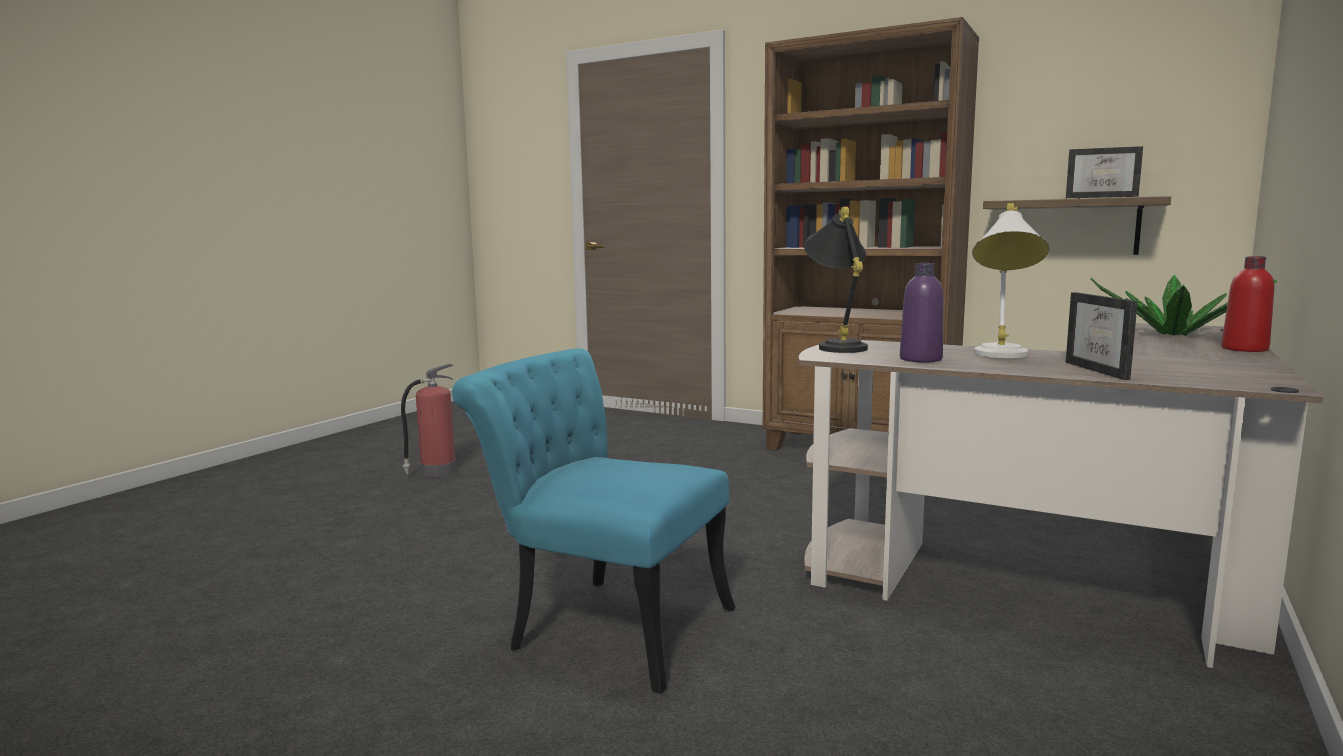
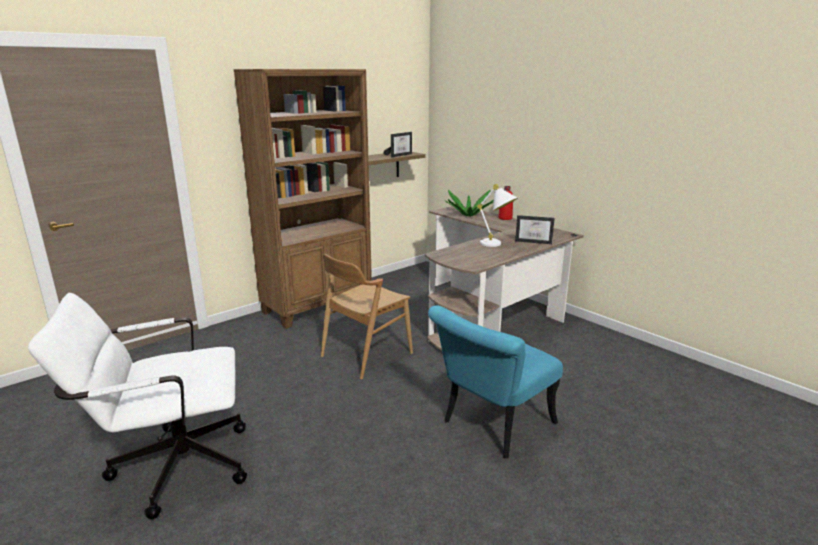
camera: 70 degrees left, 10 degrees up
fire extinguisher [401,364,456,477] -> white office chair [28,293,247,520]
black table lamp [804,207,868,353] -> none
purple bottle [900,263,944,363] -> none
none -> brown chair [321,254,413,379]

